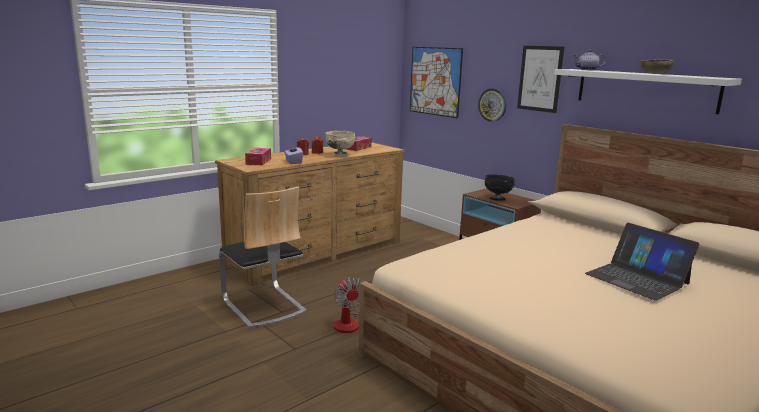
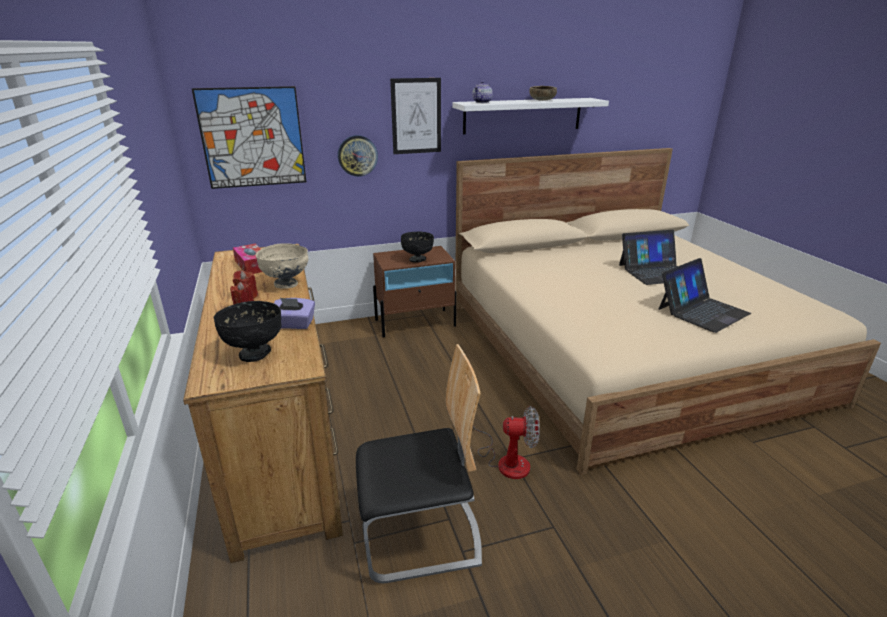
camera: 65 degrees left, 10 degrees up
tissue box [245,148,271,165] -> black bowl [214,301,282,362]
none -> laptop [659,258,751,333]

